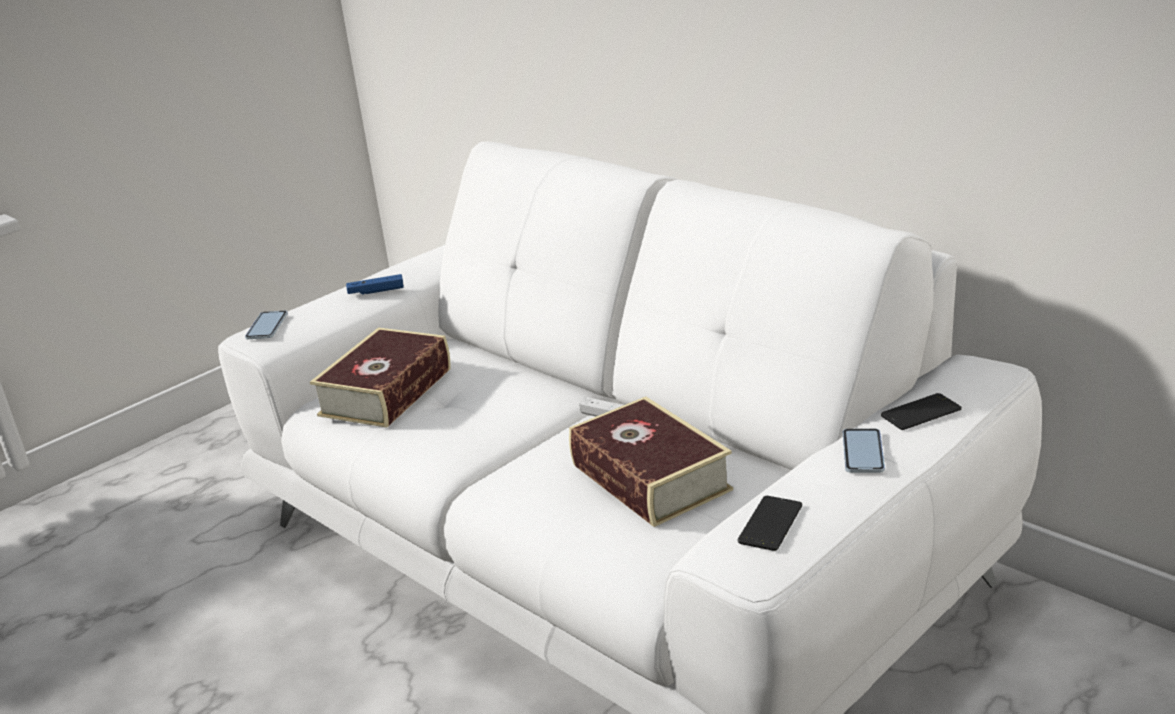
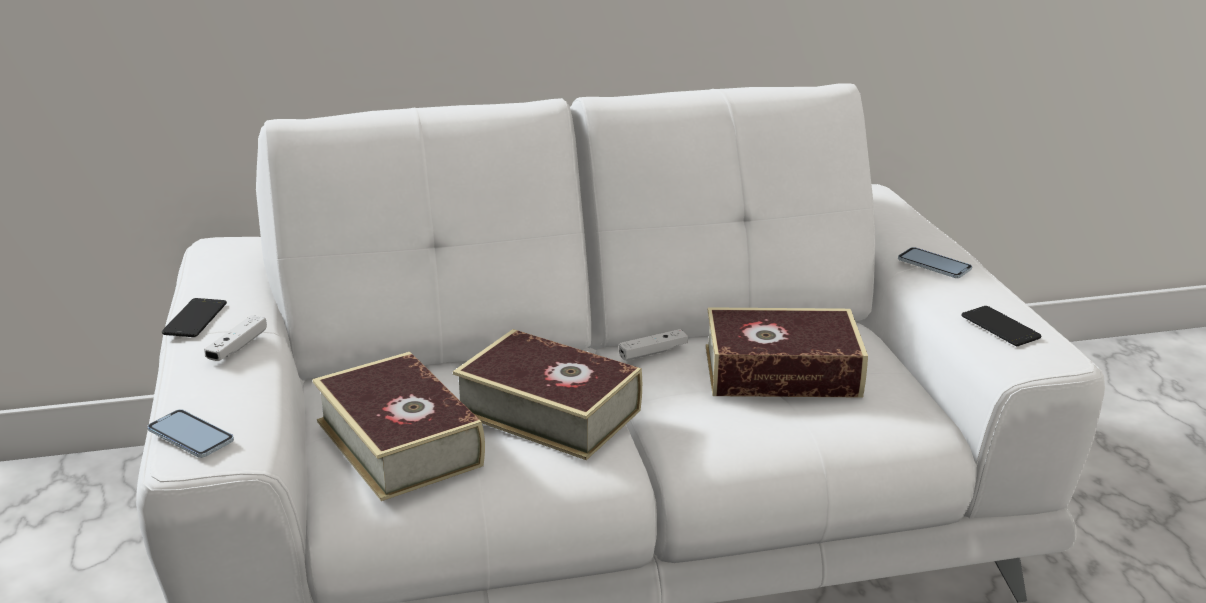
camera: 60 degrees left, 0 degrees up
blue game controller [346,274,404,295] -> white game controller [204,315,267,361]
phone [881,393,962,430] -> phone moved to [162,298,227,337]
none -> book [453,329,642,460]

